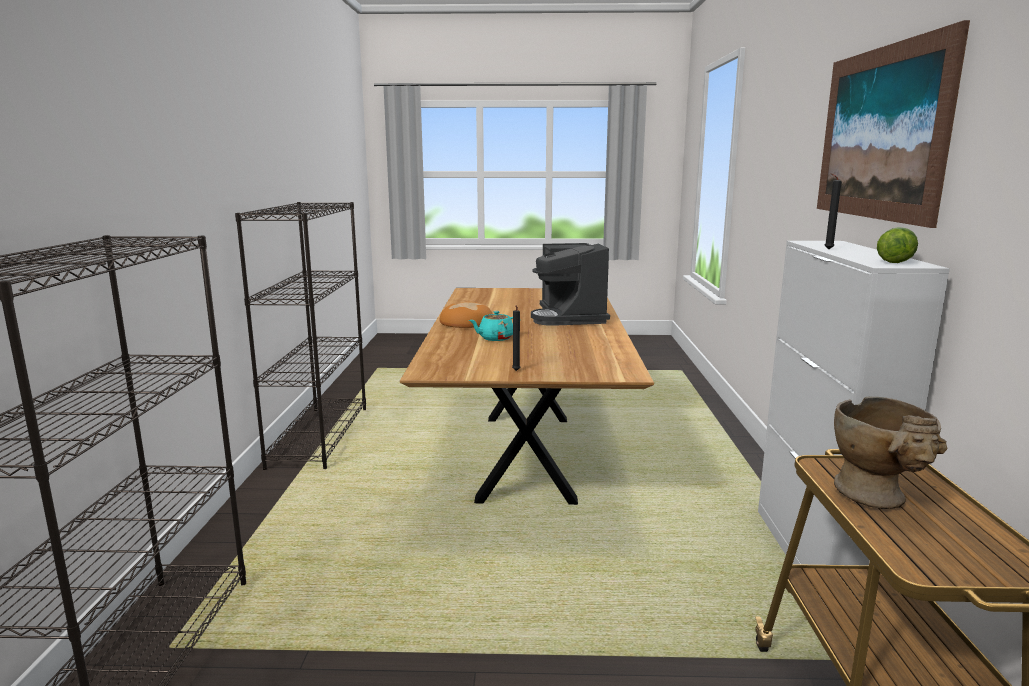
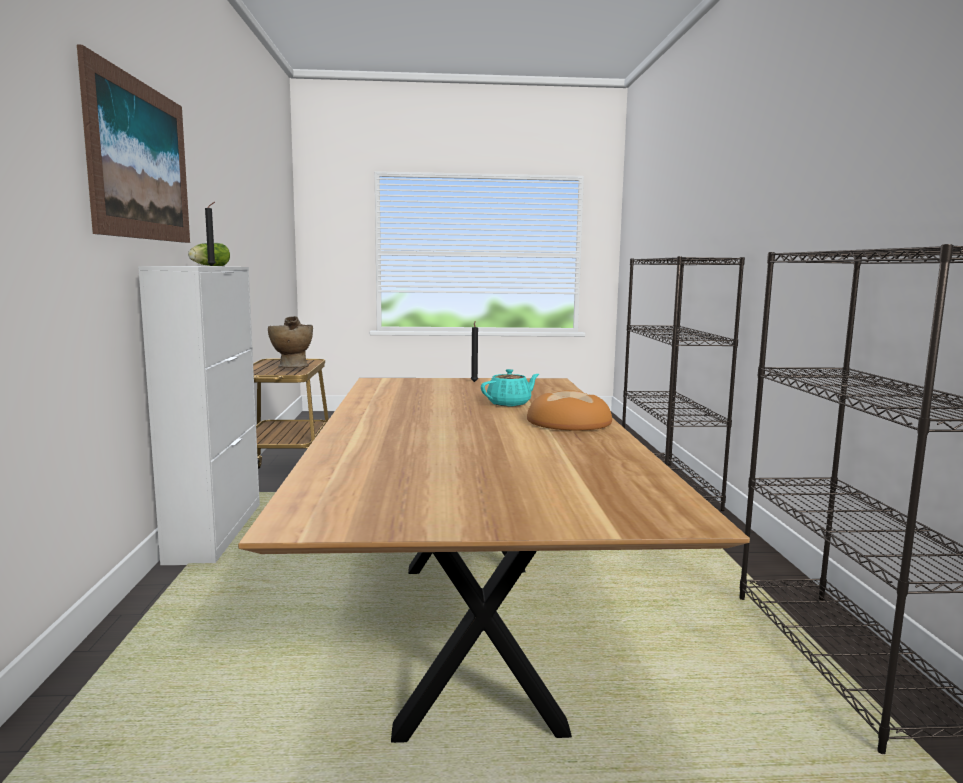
camera: 175 degrees right, 5 degrees down
coffee machine [531,243,610,326] -> none

